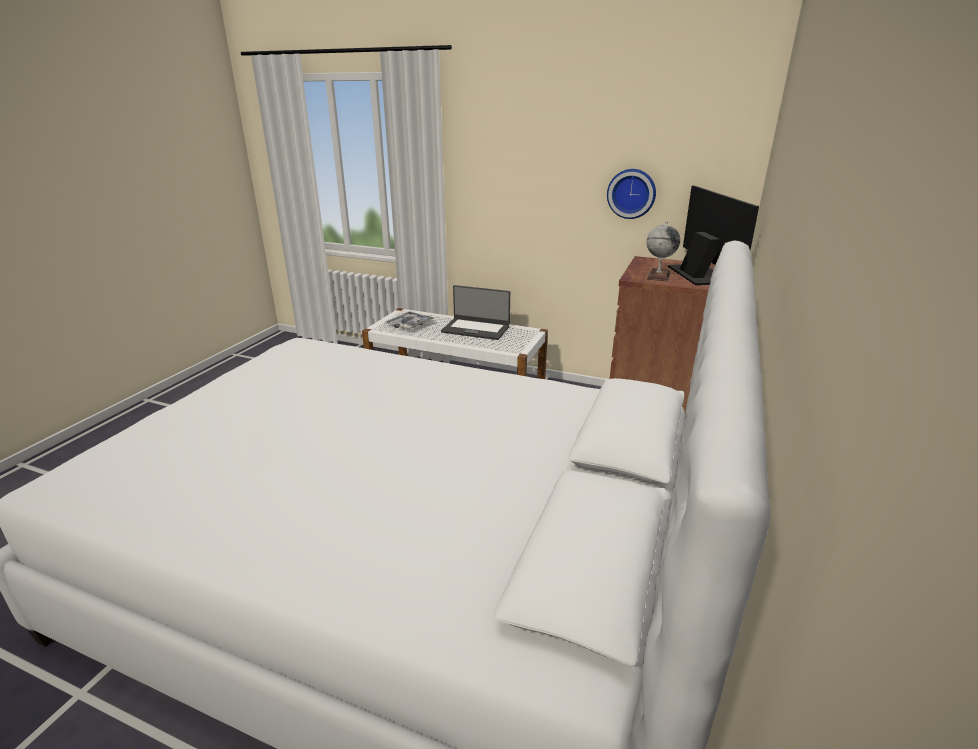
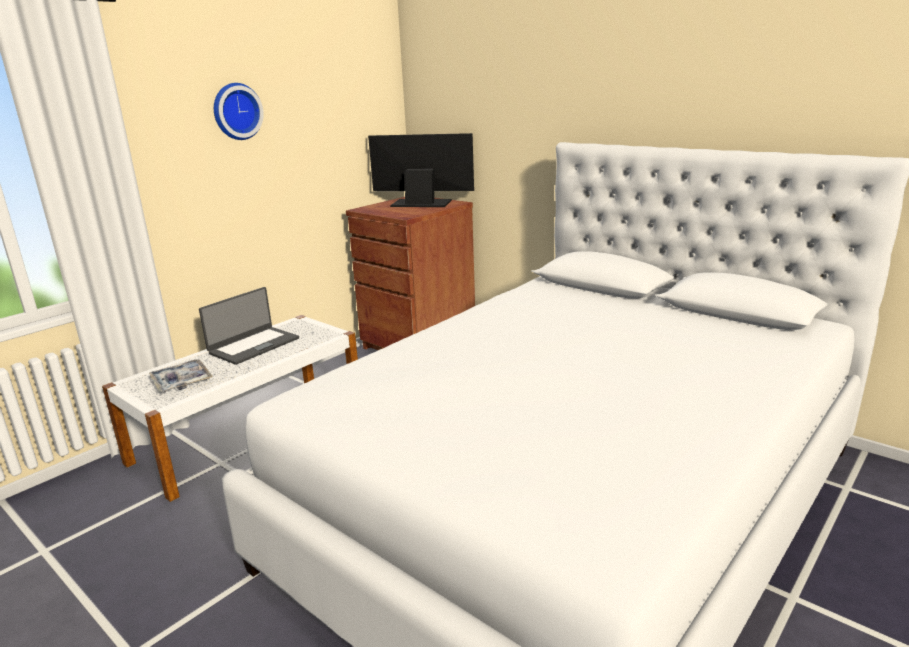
camera: 70 degrees left, 5 degrees down
wall clock [607,169,656,219] -> wall clock moved to [214,83,264,140]
globe [647,222,680,281] -> none

